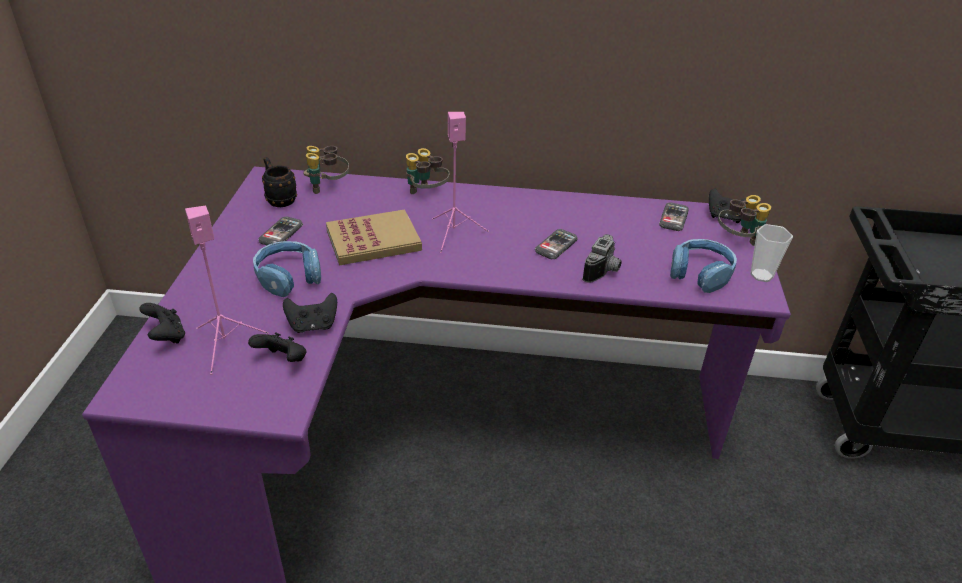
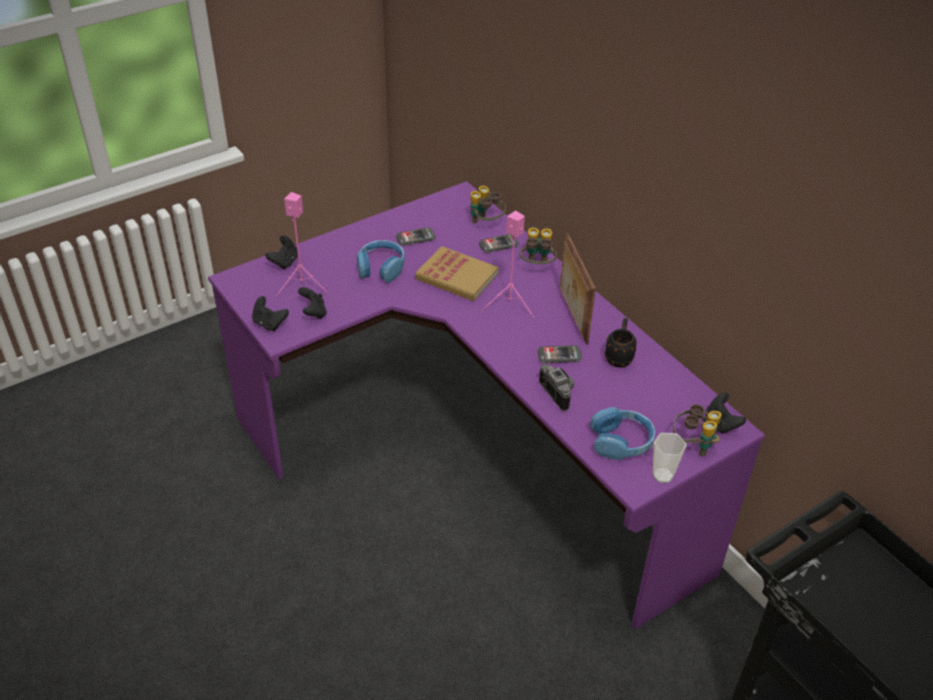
camera: 50 degrees right, 5 degrees up
black mug [262,157,297,207] -> black mug moved to [604,318,637,368]
black game controller [283,293,337,333] -> black game controller moved to [252,296,289,331]
camera [582,234,622,283] -> camera turned 105 degrees counterclockwise [539,364,574,411]
phone [659,202,689,231] -> phone moved to [479,234,519,253]
none -> picture frame [560,233,596,345]

